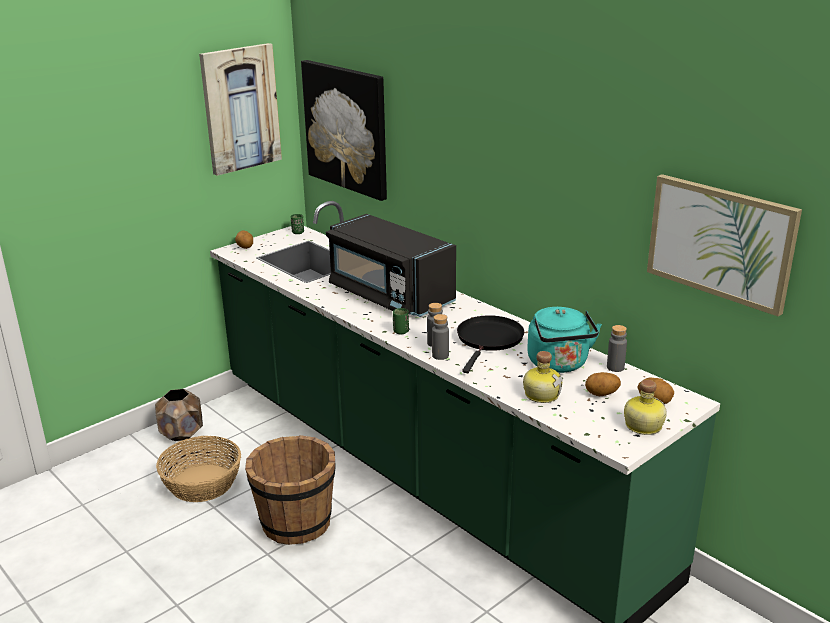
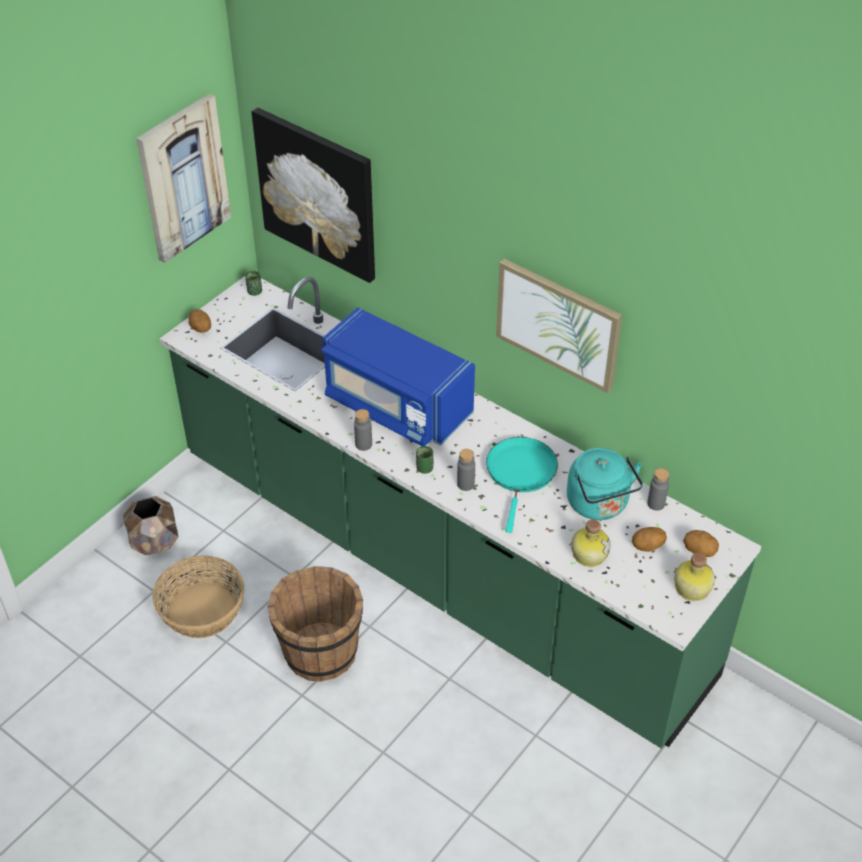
camera: 10 degrees left, 20 degrees up
black microwave [326,214,456,317] -> blue microwave [321,307,475,446]
grey bottle [432,314,449,360] -> grey bottle moved to [354,409,372,451]
black frying pan [457,315,524,373] -> turquoise frying pan [486,437,558,533]
picture [647,174,802,317] -> picture moved to [496,259,622,393]

